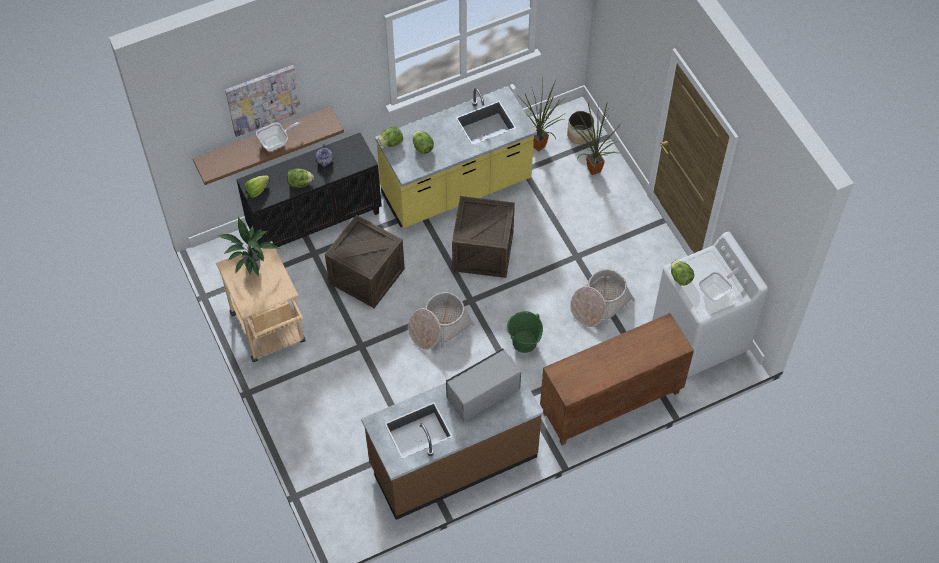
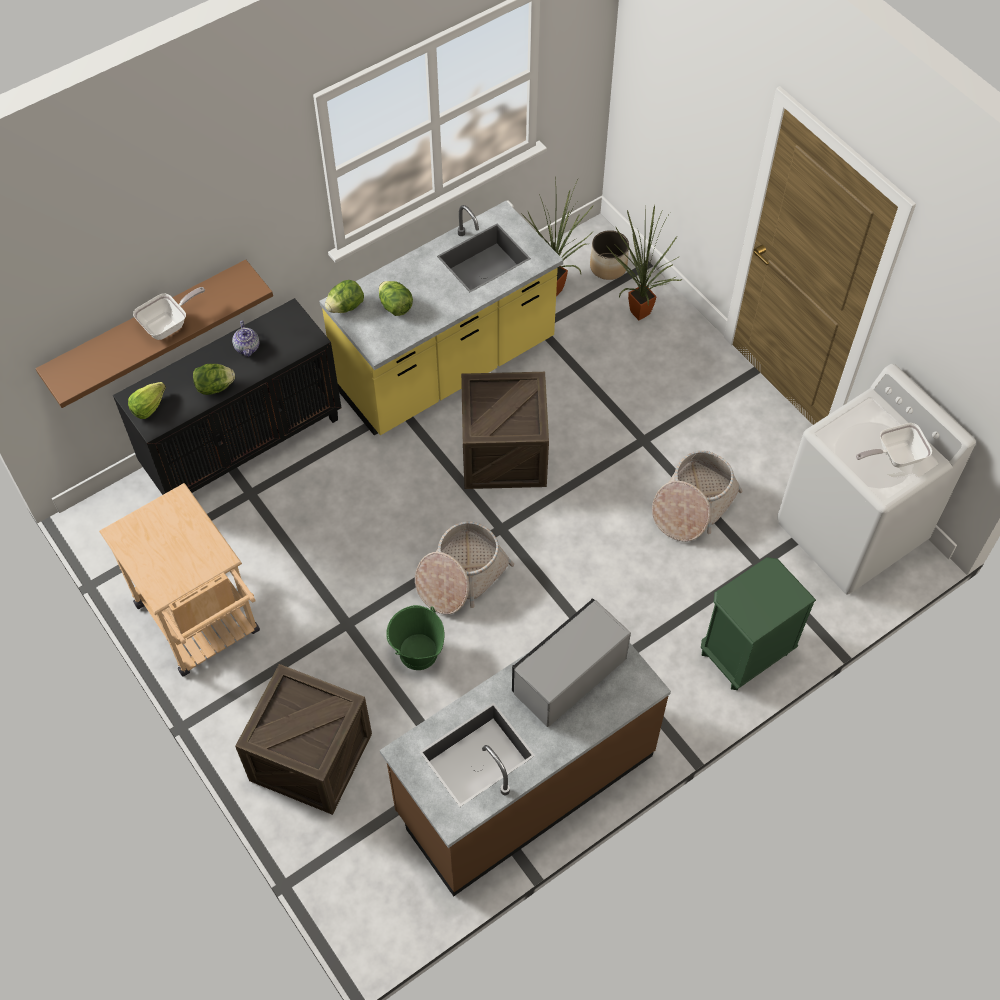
camera: 10 degrees left, 0 degrees up
potted plant [218,217,280,276] -> none
picture [225,65,301,137] -> none
crate [325,215,405,308] -> crate moved to [235,664,372,815]
green bucket [507,311,543,353] -> green bucket moved to [386,605,444,670]
brown cabinet [540,313,694,445] -> green nightstand [701,557,816,690]
lettuce [671,260,694,286] -> none
frying pan [699,267,741,302] -> frying pan turned 150 degrees counterclockwise [856,423,932,468]

